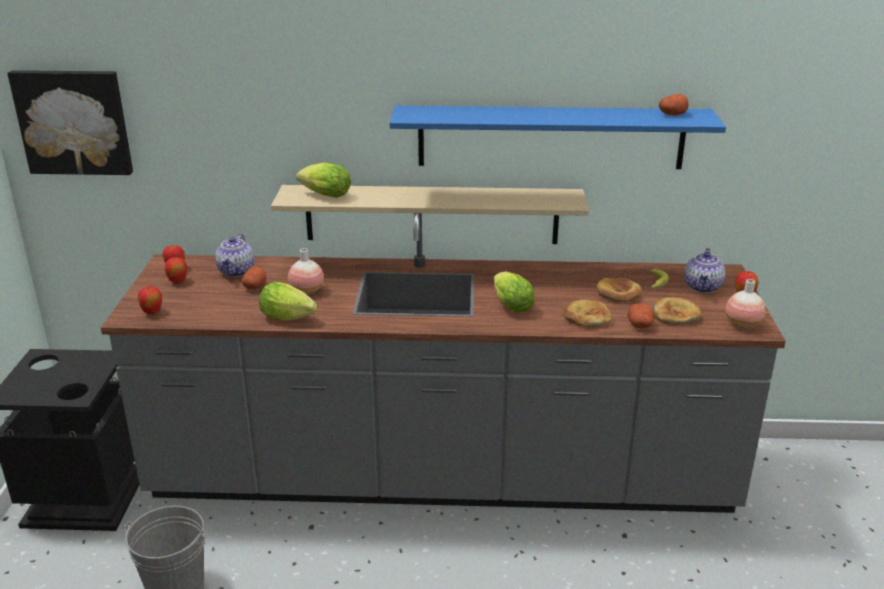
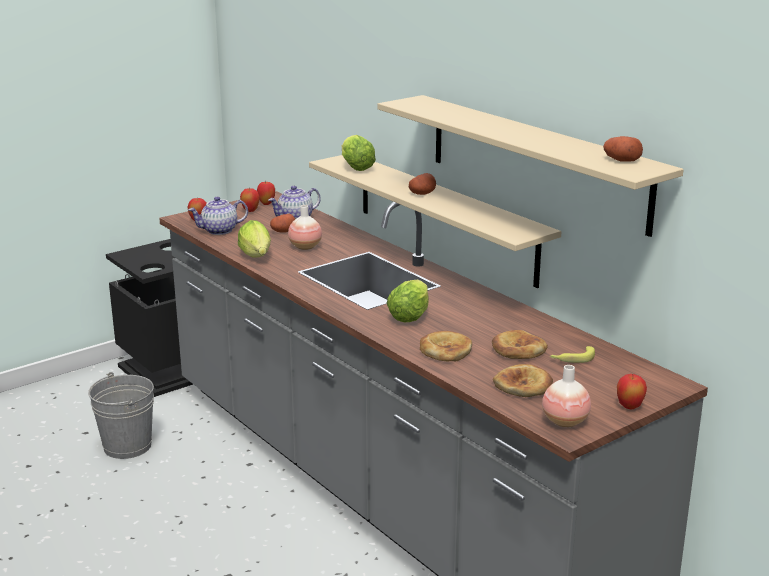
camera: 50 degrees right, 5 degrees down
picture [8,70,133,175] -> none
blue shelf [390,106,726,169] -> beige shelf [378,95,684,237]
potato [628,303,655,329] -> potato moved to [409,173,436,195]
teapot [684,248,725,293] -> teapot moved to [188,197,248,235]

